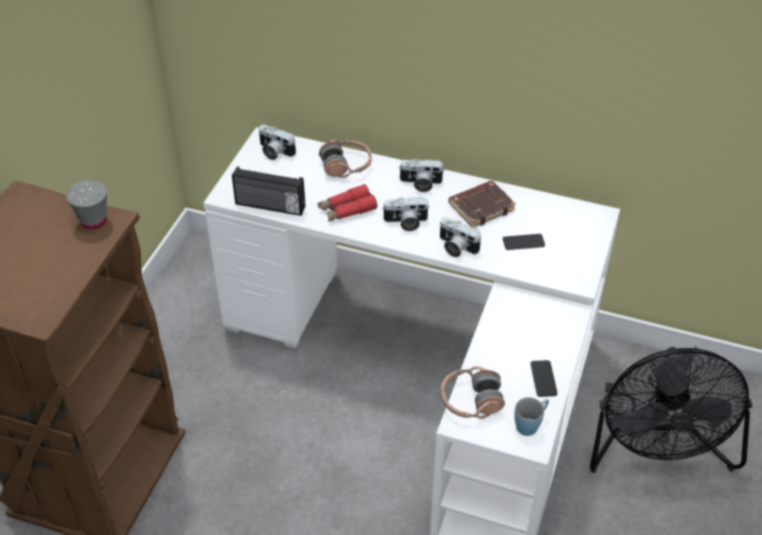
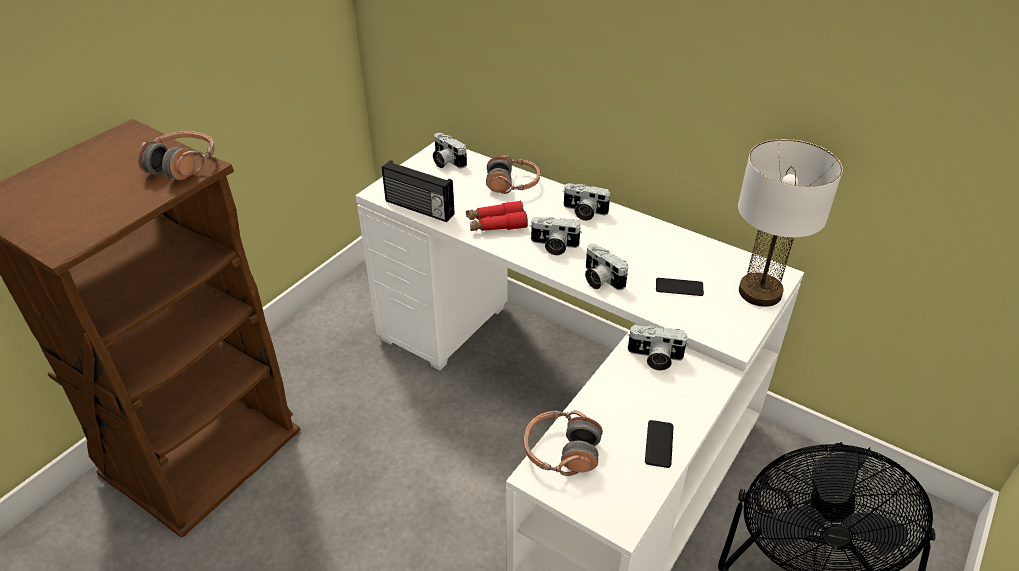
camera: 15 degrees right, 5 degrees down
grey cup [66,180,107,230] -> headphones [138,131,215,180]
brown book [449,181,516,228] -> none
blue mug [514,397,549,436] -> none
none -> camera [627,325,688,371]
none -> table lamp [738,139,843,307]

